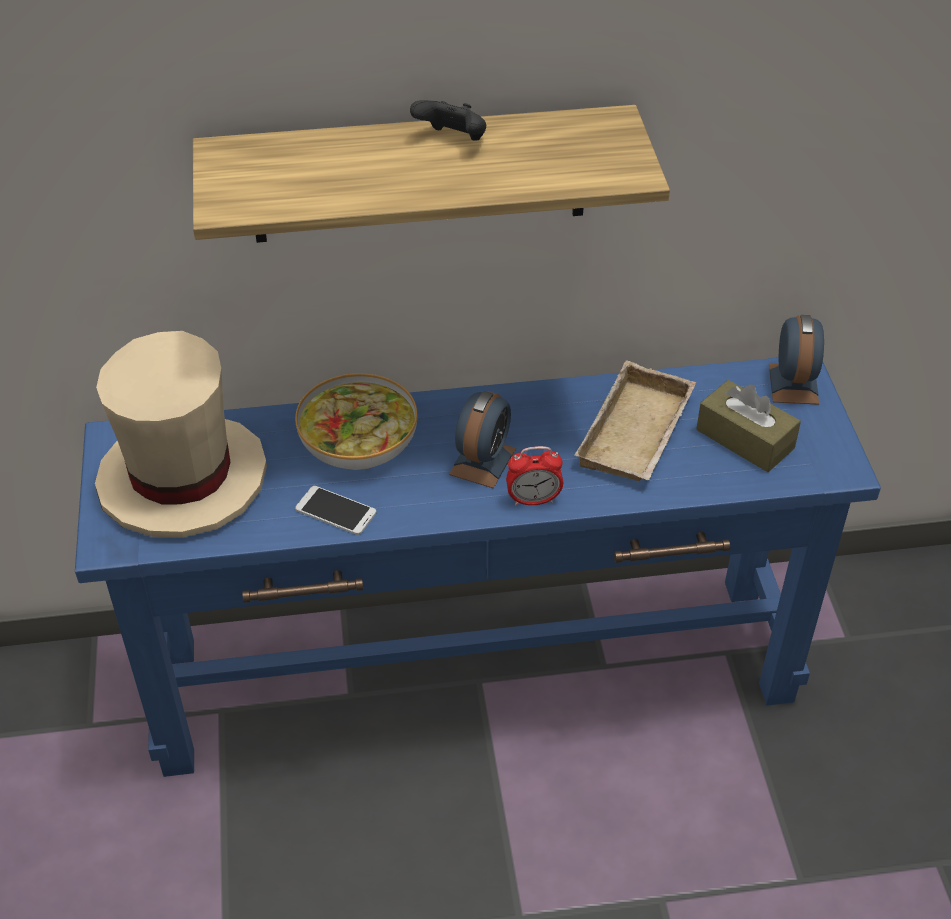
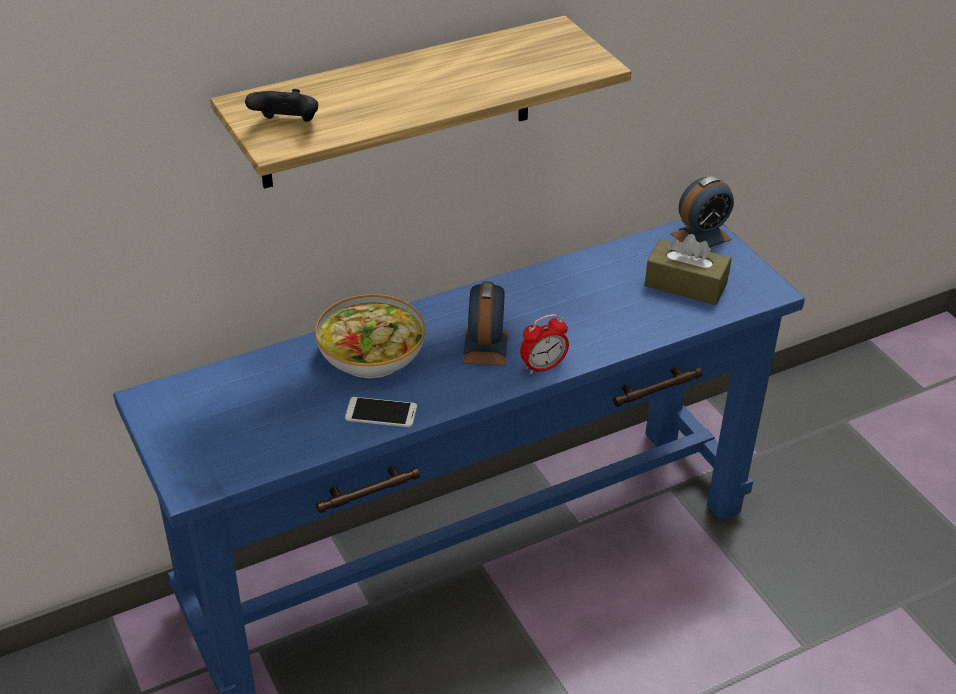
camera: 20 degrees left, 5 degrees down
beige hat [95,331,267,538] -> none
black game controller [410,100,486,141] -> black game controller moved to [245,89,318,122]
beige tray [574,360,697,481] -> none
alarm clock [769,315,824,405] -> alarm clock turned 75 degrees clockwise [671,176,734,248]

